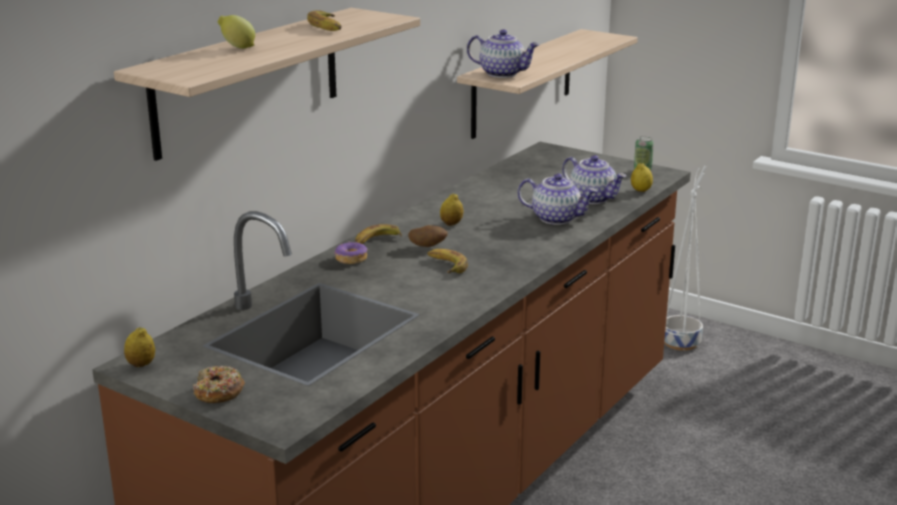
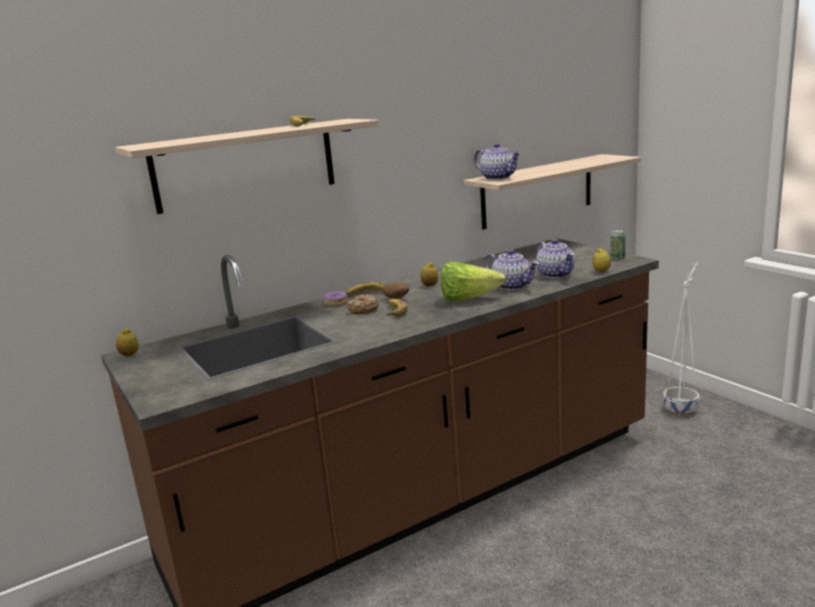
camera: 25 degrees right, 5 degrees down
donut [193,366,245,403] -> donut moved to [347,295,379,314]
lemon [218,15,255,49] -> none
none -> lettuce [441,261,506,301]

